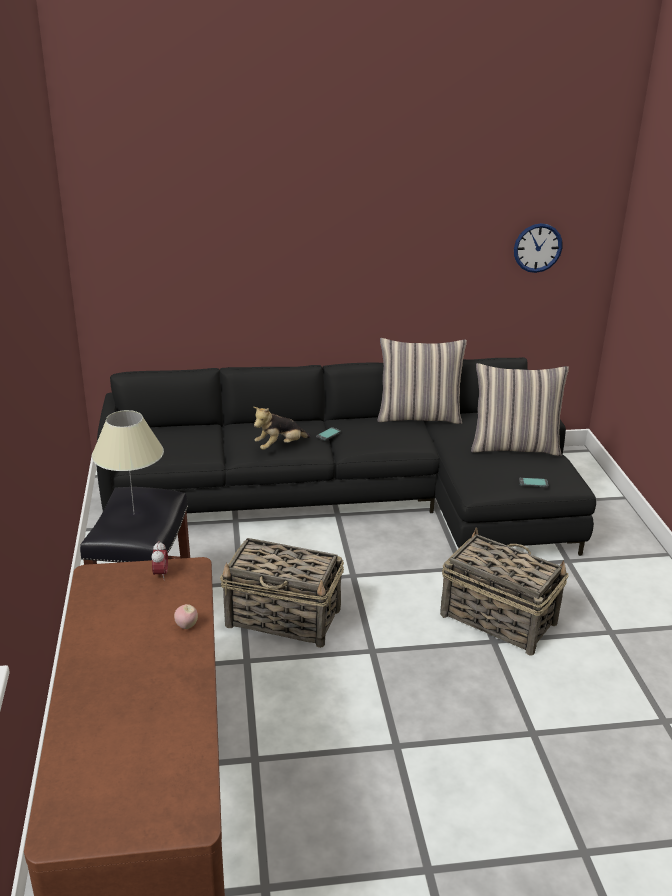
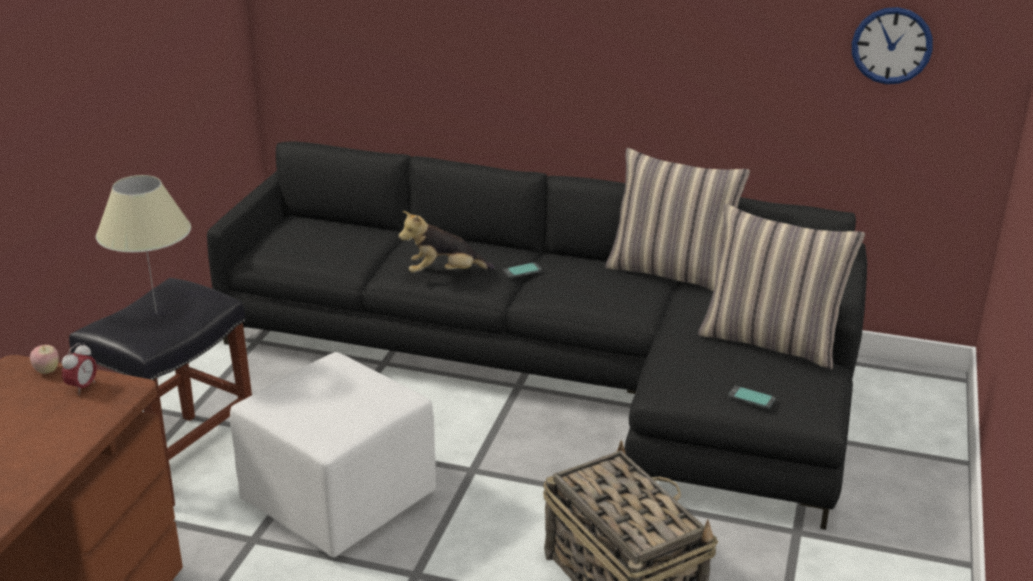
camera: 25 degrees right, 0 degrees up
apple [174,604,198,629] -> apple moved to [30,345,59,374]
basket [220,538,344,648] -> white ottoman [230,352,436,557]

